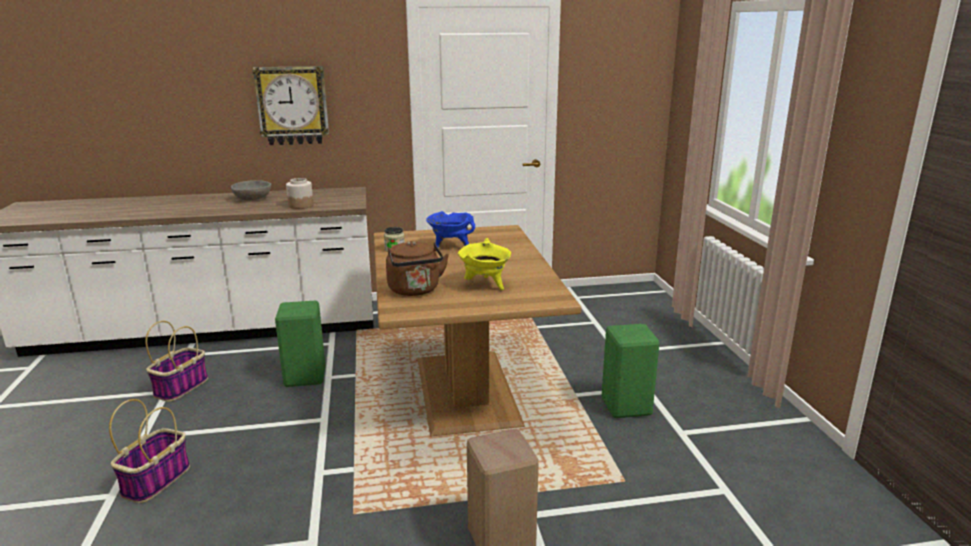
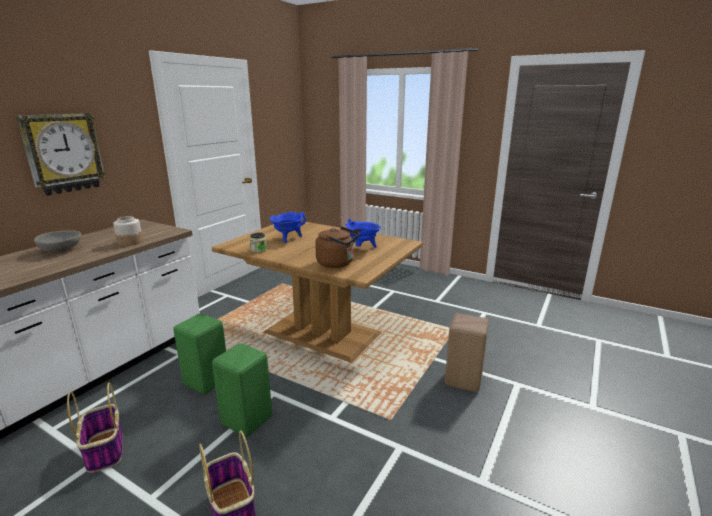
camera: 50 degrees left, 0 degrees up
yellow cooking pot [458,238,511,290] -> blue cooking pot [345,219,381,248]
green stool [602,324,659,418] -> green stool moved to [212,343,272,437]

